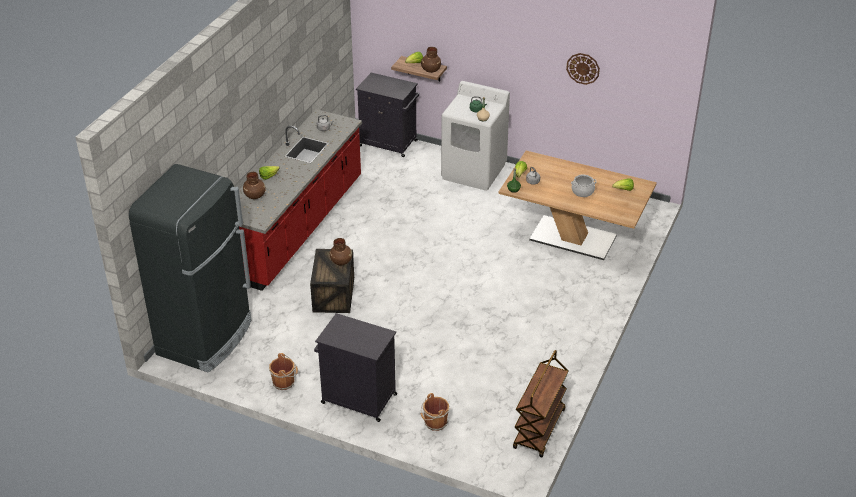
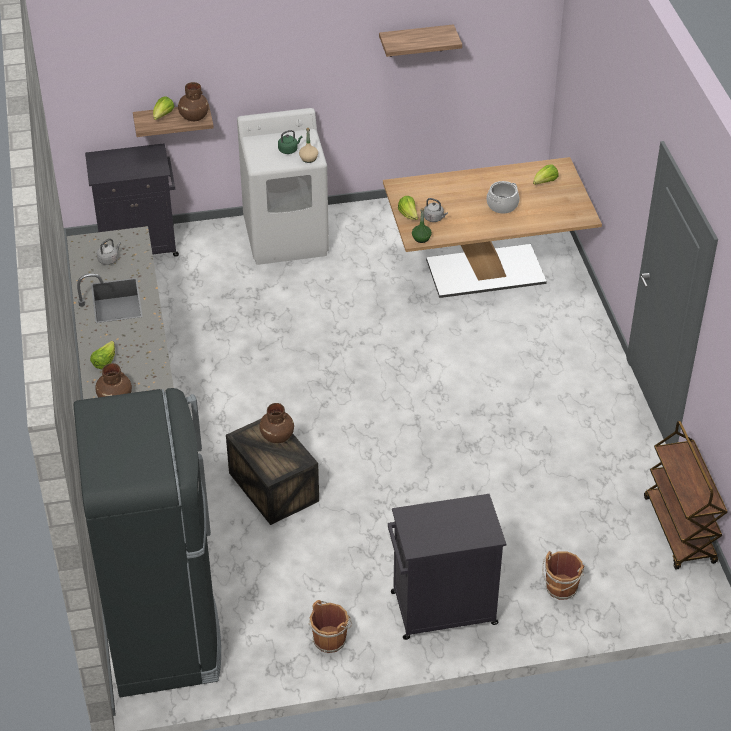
camera: 35 degrees left, 5 degrees up
wall clock [566,53,600,85] -> shelf [379,24,462,57]

